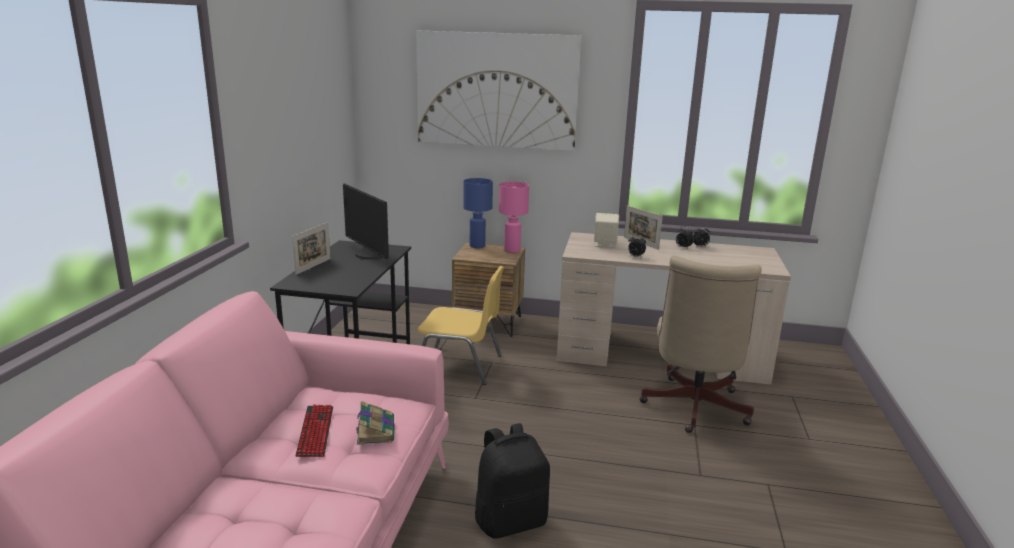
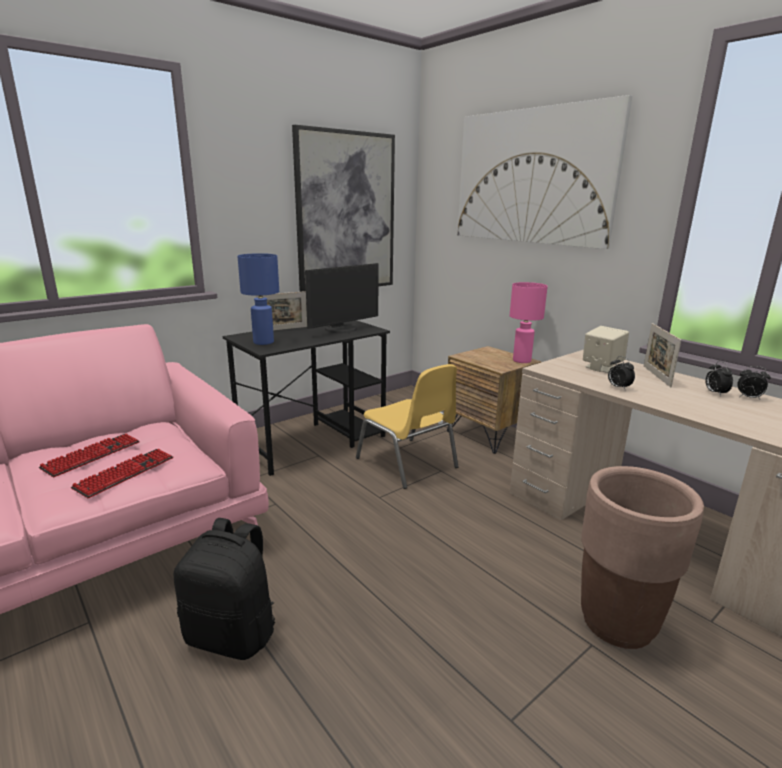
camera: 40 degrees right, 0 degrees up
monitor [343,183,389,260] -> monitor turned 135 degrees counterclockwise [305,263,379,333]
book [356,401,395,445] -> keyboard [71,449,173,498]
blue table lamp [463,178,493,248] -> blue table lamp moved to [237,253,279,345]
beige office chair [639,256,762,433] -> brown planter [581,466,704,649]
none -> picture [292,125,395,292]

